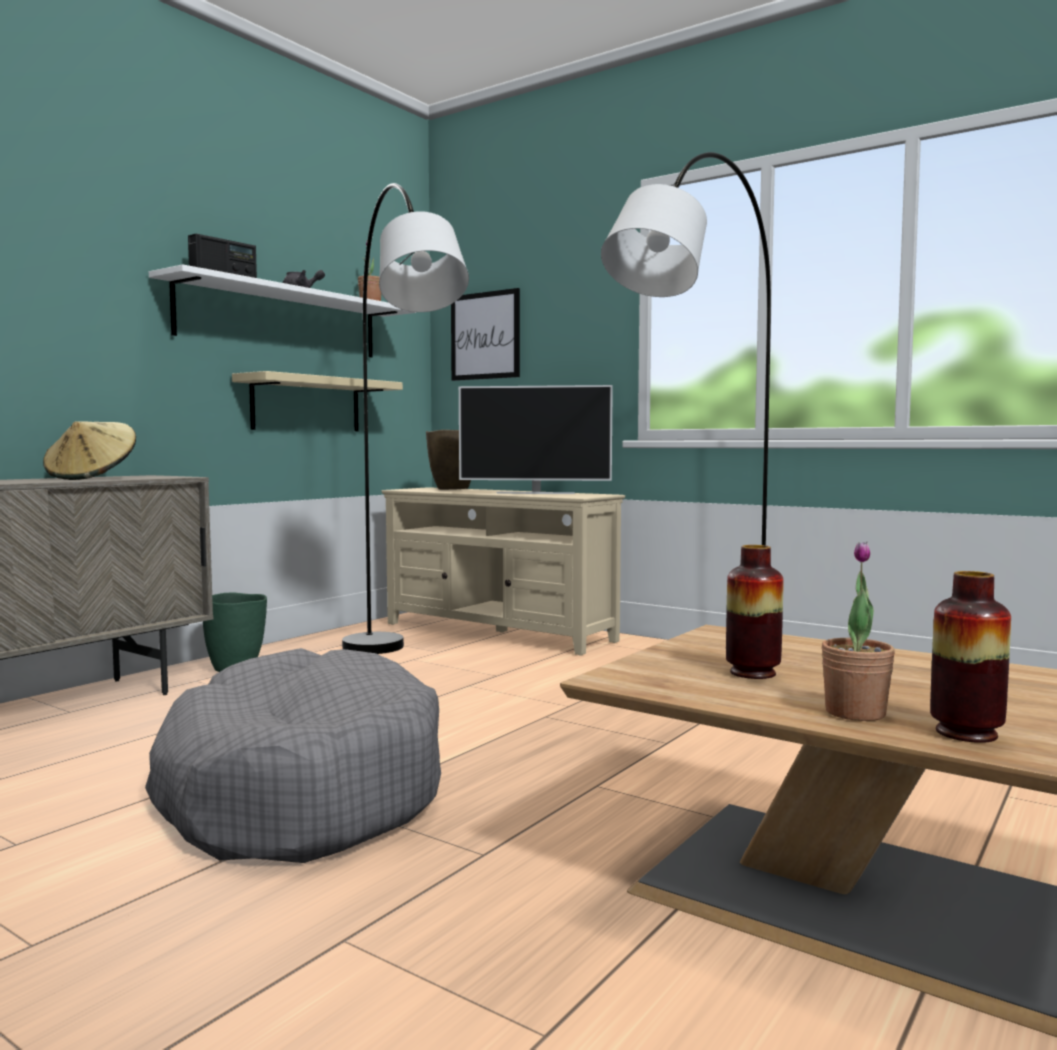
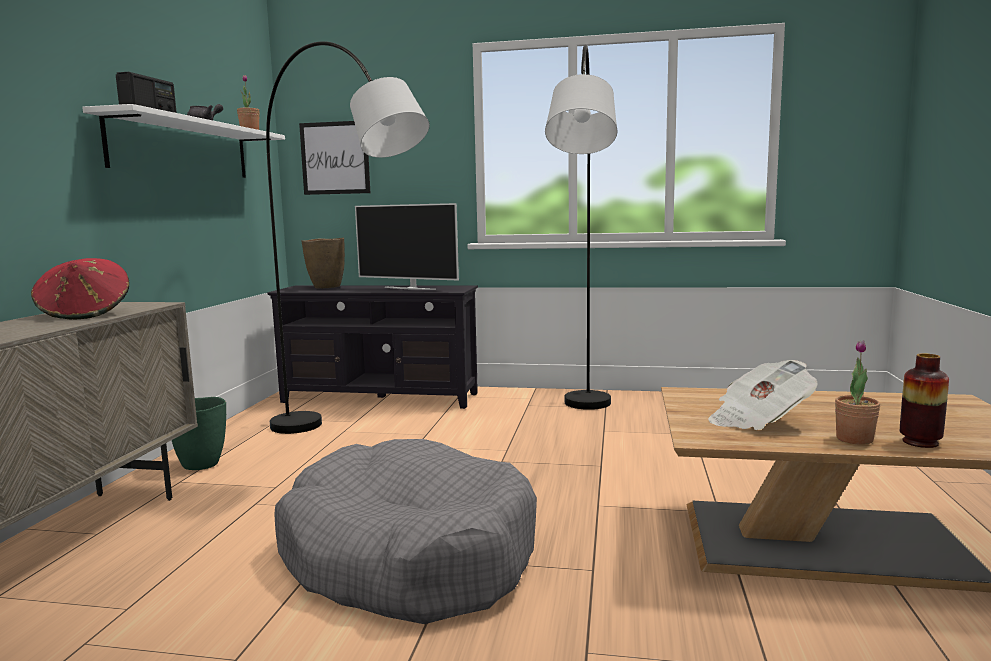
camera: 25 degrees left, 5 degrees up
beige hat [43,422,136,480] -> red hat [31,258,129,320]
beige shelf [232,371,403,431] -> none
beige tv stand [382,487,625,656] -> black tv stand [268,285,478,409]
television [459,385,613,494] -> television turned 45 degrees clockwise [355,203,459,290]
vase [726,545,783,679] -> newspaper [708,360,818,430]

